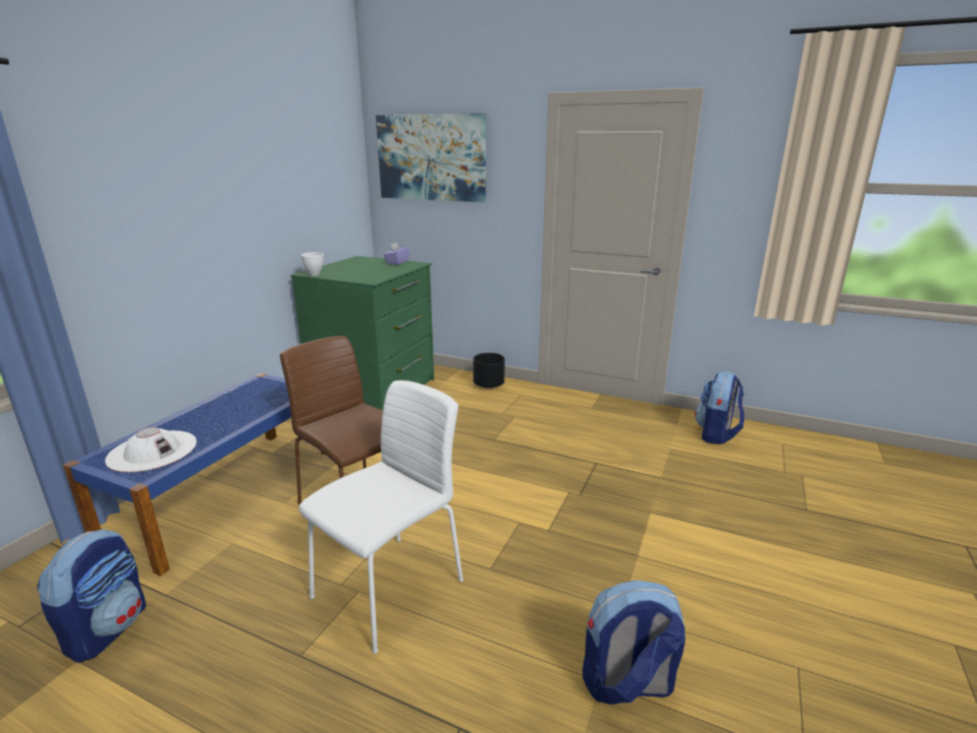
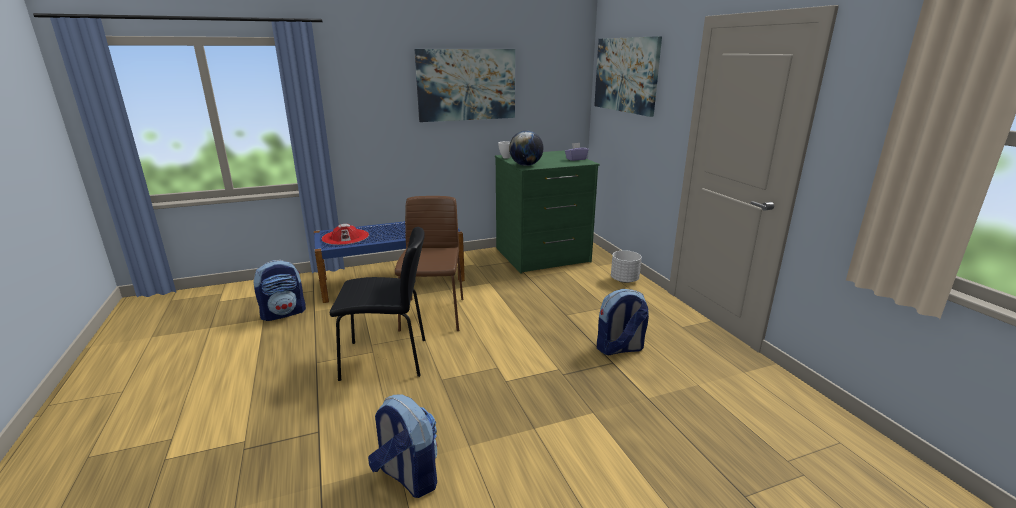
camera: 45 degrees right, 0 degrees up
white hat [105,427,197,472] -> red hat [322,224,369,245]
white chair [299,380,463,654] -> black chair [330,227,425,381]
black planter [473,353,505,389] -> white planter [611,250,642,283]
backpack [695,371,744,444] -> backpack moved to [597,289,649,356]
none -> picture [415,49,515,122]
none -> globe [509,131,544,166]

